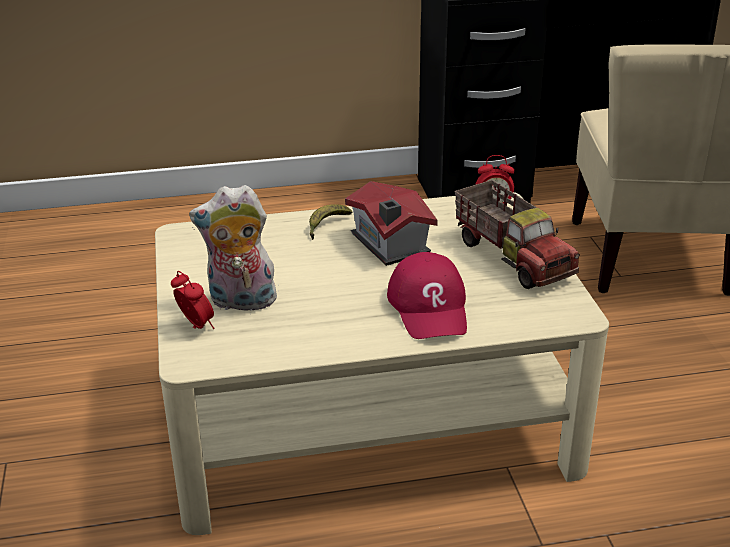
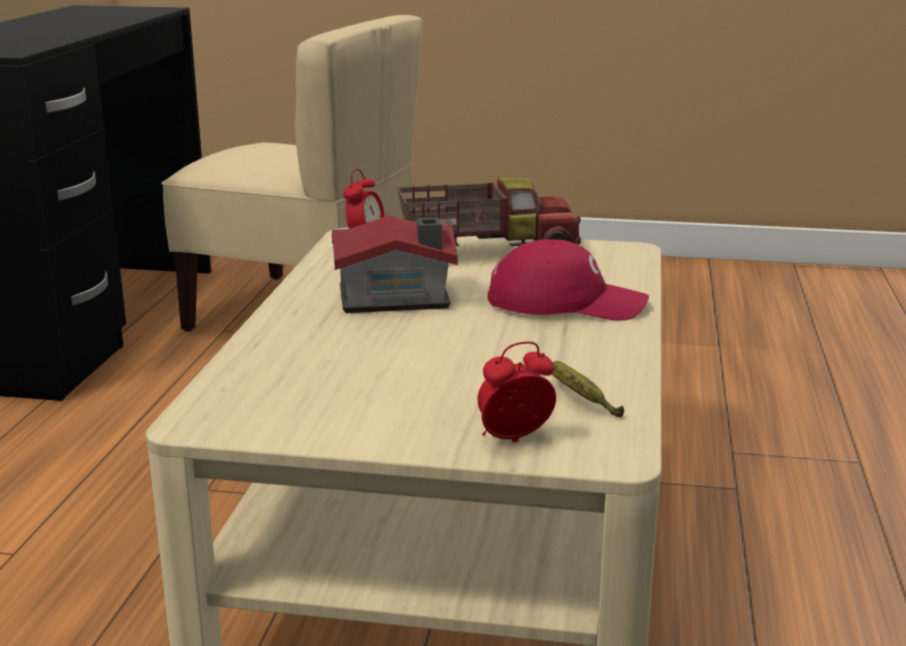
camera: 70 degrees left, 10 degrees down
plush toy [189,185,277,311] -> none
banana [309,204,352,240] -> banana moved to [552,361,624,418]

